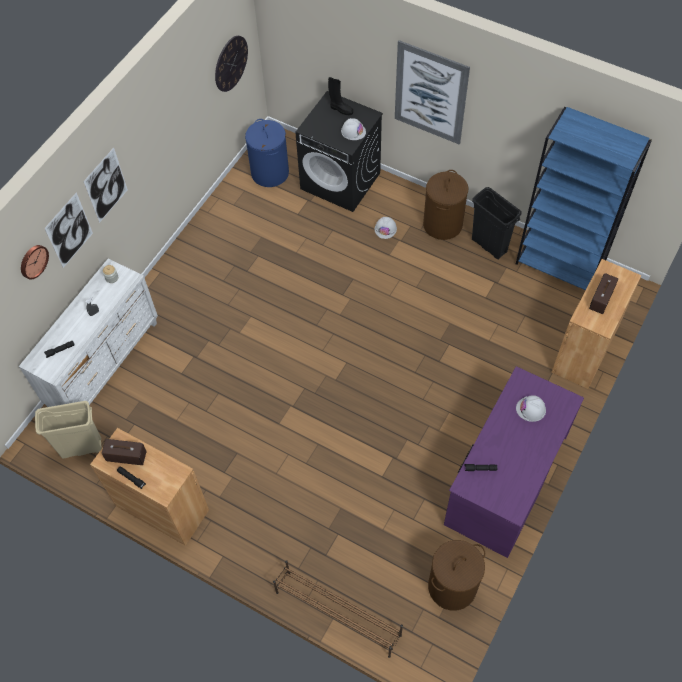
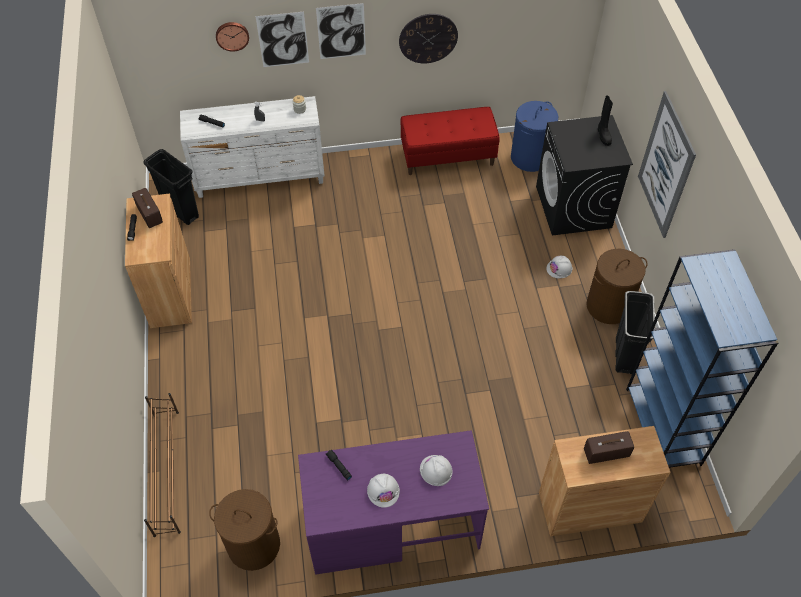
camera: 50 degrees right, 5 degrees down
beige trash can [35,401,102,459] -> black trash can [143,149,199,225]
wall clock [215,36,248,92] -> wall clock moved to [399,14,458,63]
white hard hat [341,118,366,140] -> white hard hat moved to [367,474,400,508]
none -> red bench [400,107,500,175]

